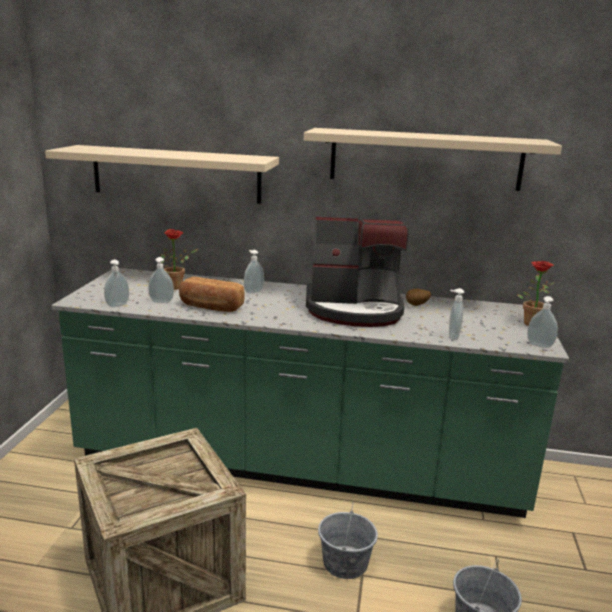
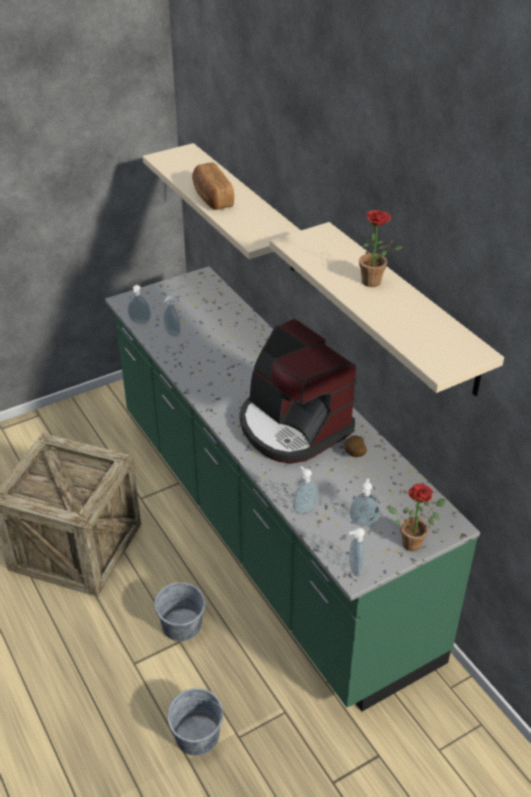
camera: 50 degrees right, 20 degrees up
potted plant [161,229,198,290] -> potted plant moved to [359,210,403,287]
bread [179,277,245,312] -> bread moved to [192,162,234,210]
soap dispenser [244,250,264,294] -> soap dispenser moved to [349,479,380,526]

